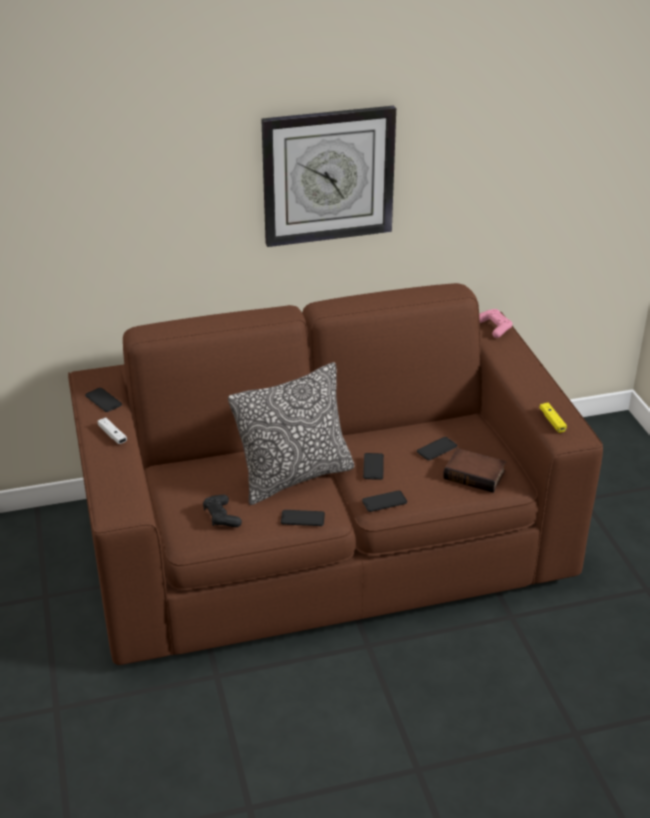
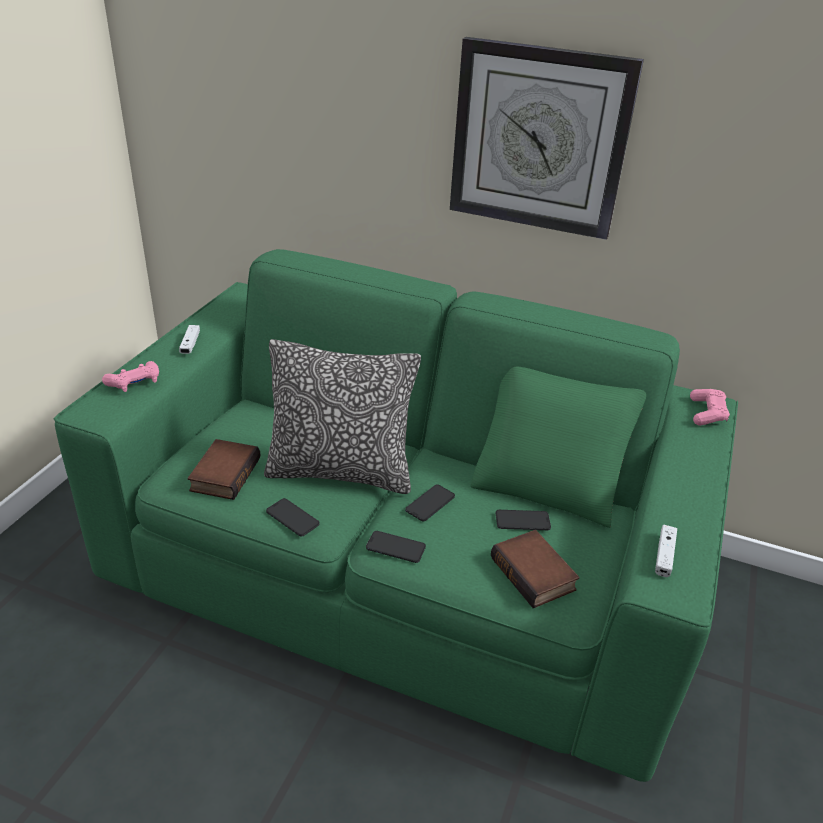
camera: 35 degrees right, 0 degrees up
brown sofa [68,283,603,665] -> green sofa [53,249,738,782]
phone [85,388,122,412] -> none
black game controller [203,495,242,527] -> book [188,439,261,500]
yellow game controller [539,403,567,433] -> white game controller [655,525,677,577]
none -> pink game controller [102,361,159,392]
none -> green pillow [471,367,646,528]

